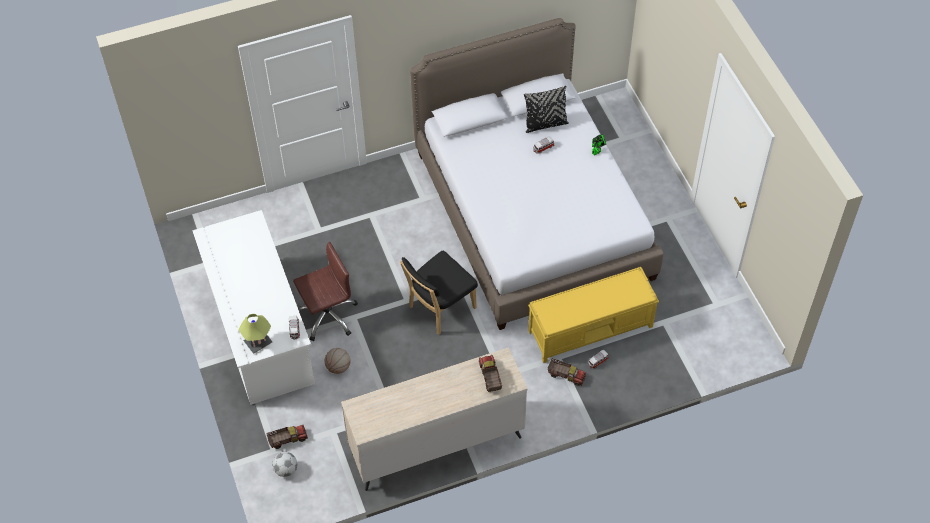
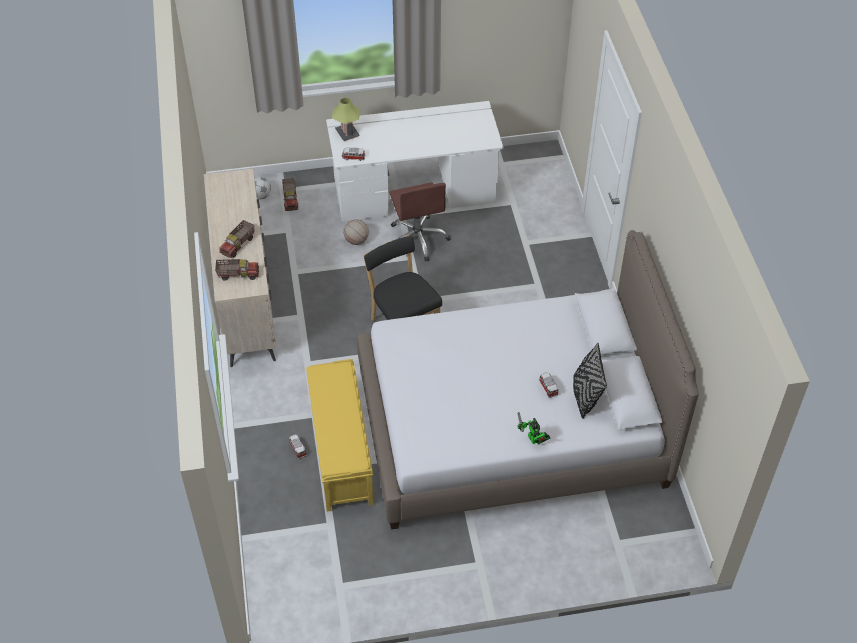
camera: 100 degrees right, 5 degrees down
toy truck [548,358,586,386] -> toy truck moved to [219,220,255,258]

